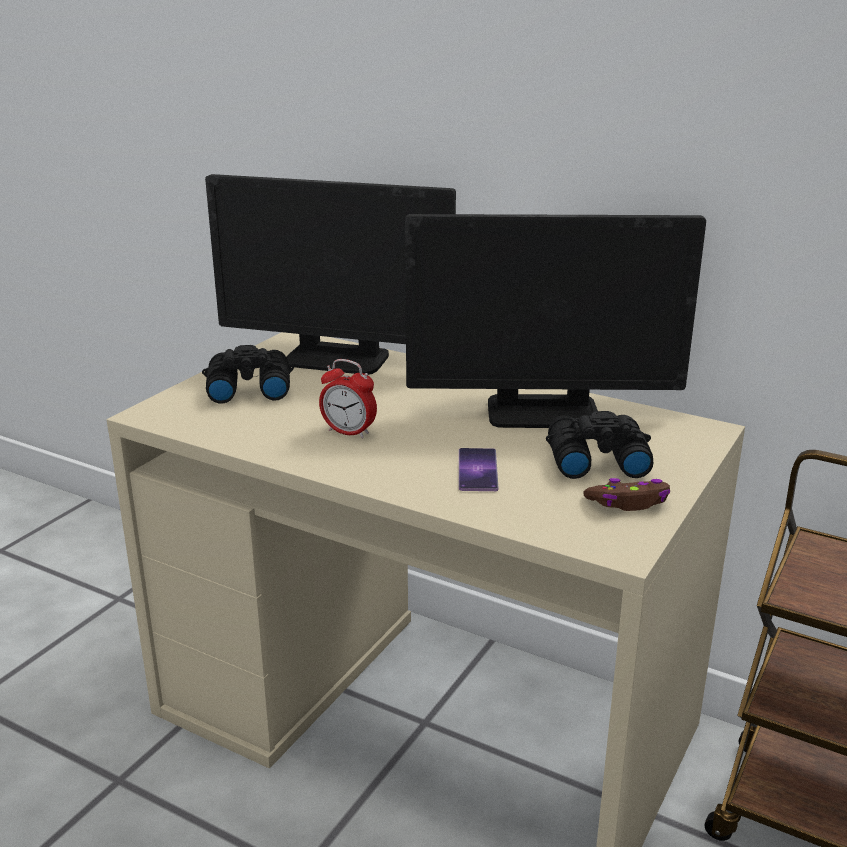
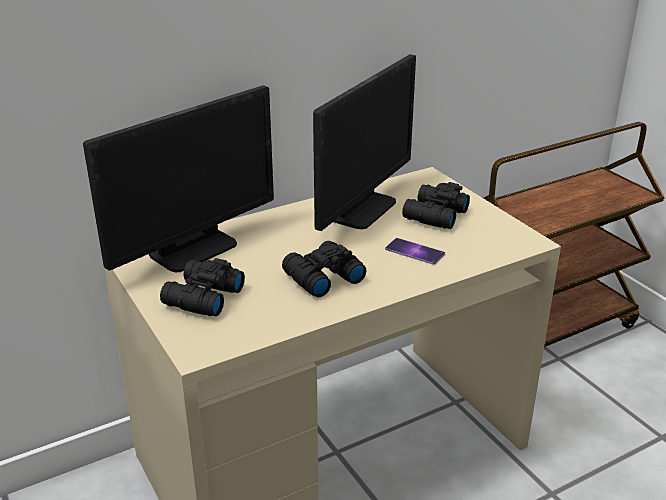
camera: 60 degrees left, 5 degrees up
alarm clock [319,359,377,438] -> black binoculars [282,241,366,297]
brown game controller [583,478,670,511] -> none

